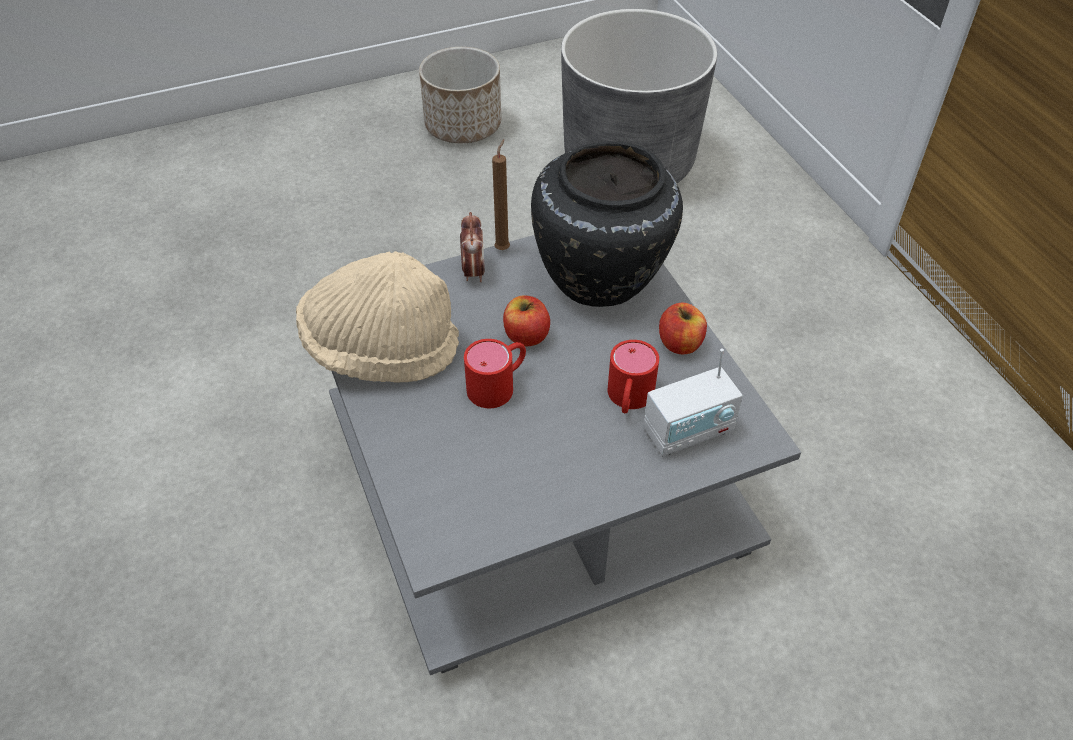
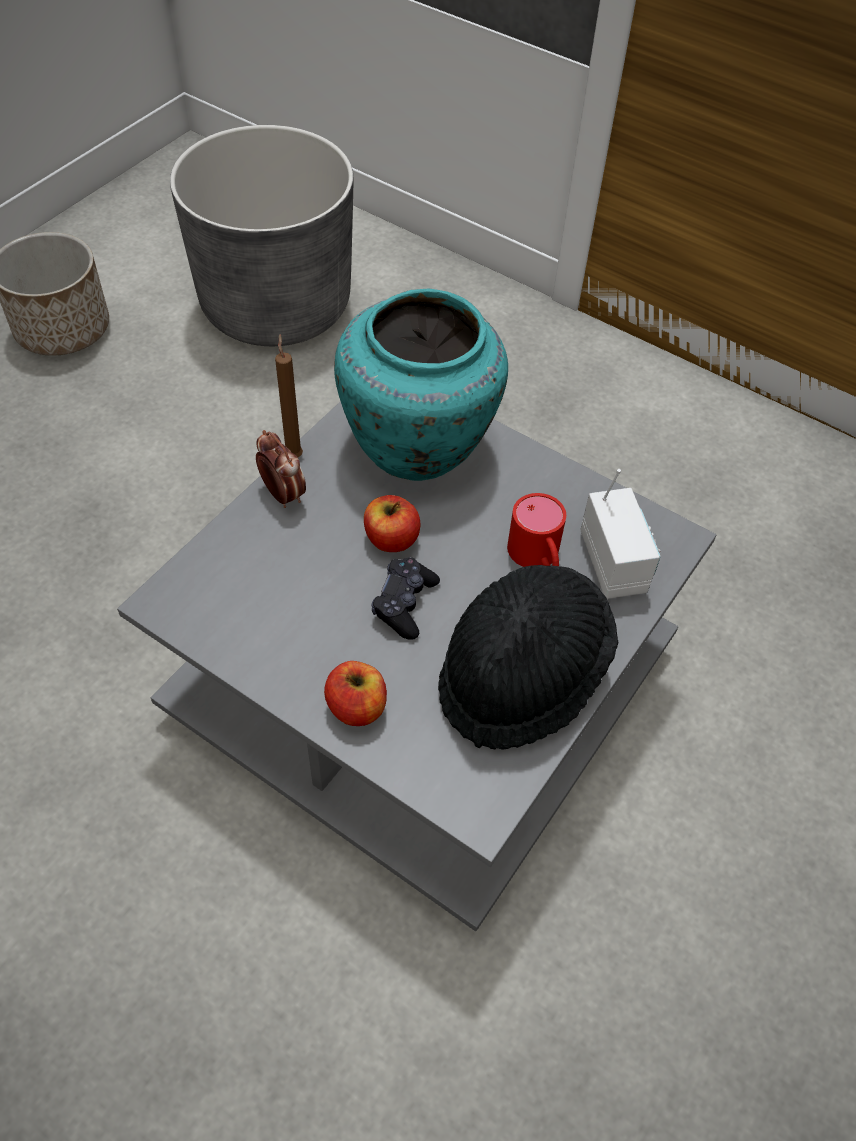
camera: 35 degrees left, 5 degrees up
beige hat [296,251,459,382] -> none
red mug [464,339,526,408] -> black game controller [371,557,440,640]
black vase [531,141,683,307] -> turquoise vase [334,289,508,481]
radio [643,348,743,456] -> radio turned 45 degrees counterclockwise [581,469,661,599]
apple [659,303,707,354] -> apple moved to [324,661,387,726]
none -> black hat [438,565,618,750]

